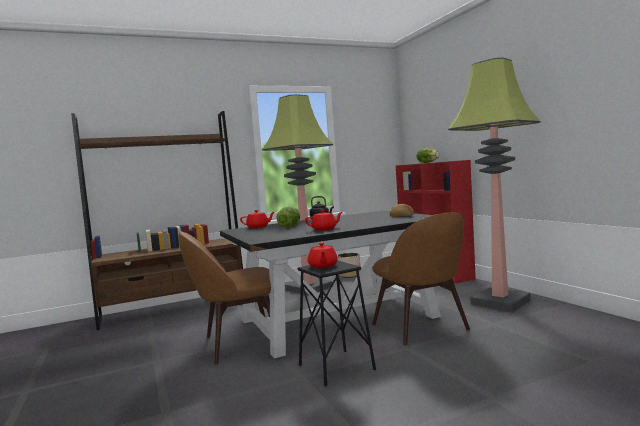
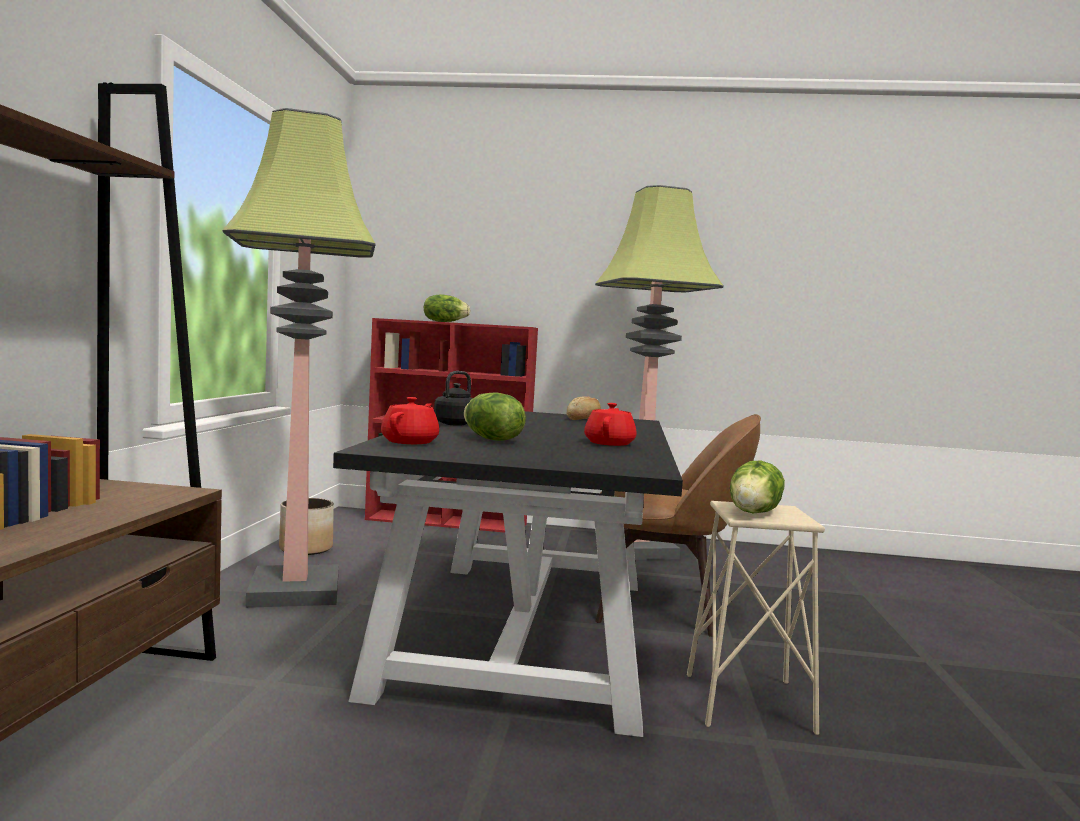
camera: 60 degrees left, 0 degrees up
brown chair [178,230,271,364] -> none
black stool [297,260,376,386] -> beige stool [687,501,825,735]
red teapot [308,243,338,268] -> lettuce [730,461,785,513]

